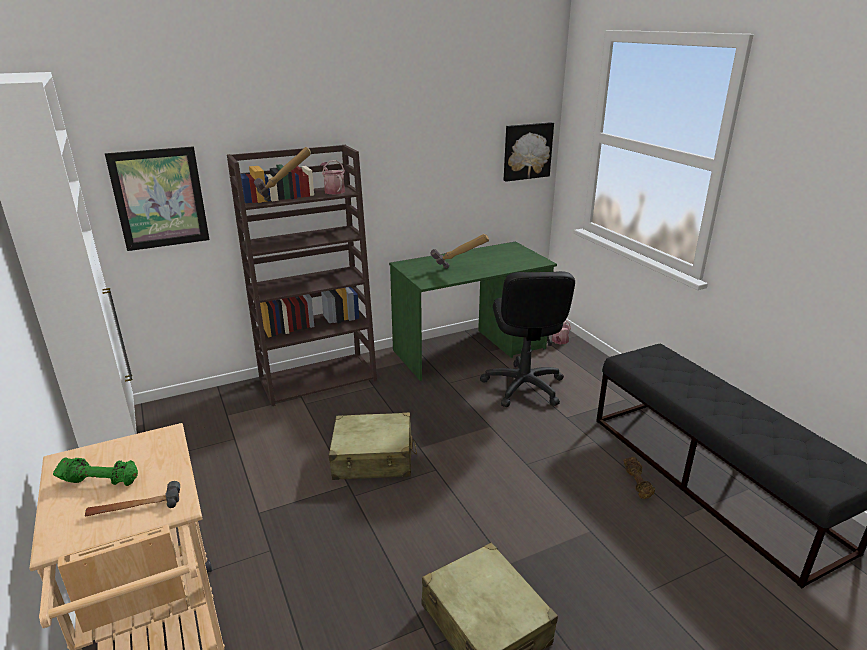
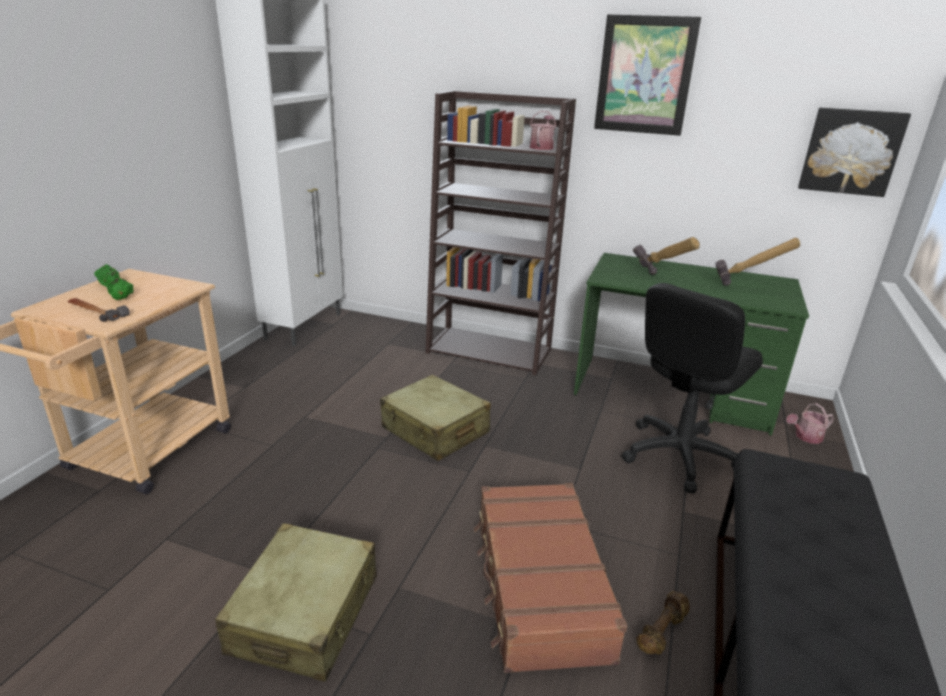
camera: 45 degrees right, 0 degrees up
picture [105,147,209,251] -> picture moved to [594,14,701,136]
hammer [254,147,311,201] -> hammer moved to [715,238,800,286]
none -> brown suitcase [474,483,627,673]

